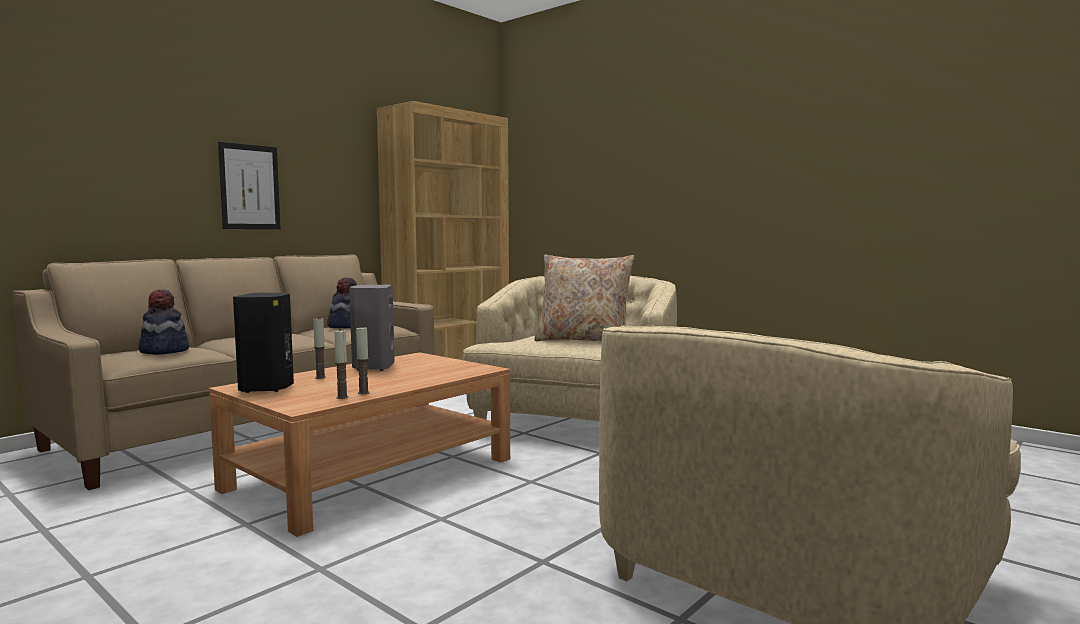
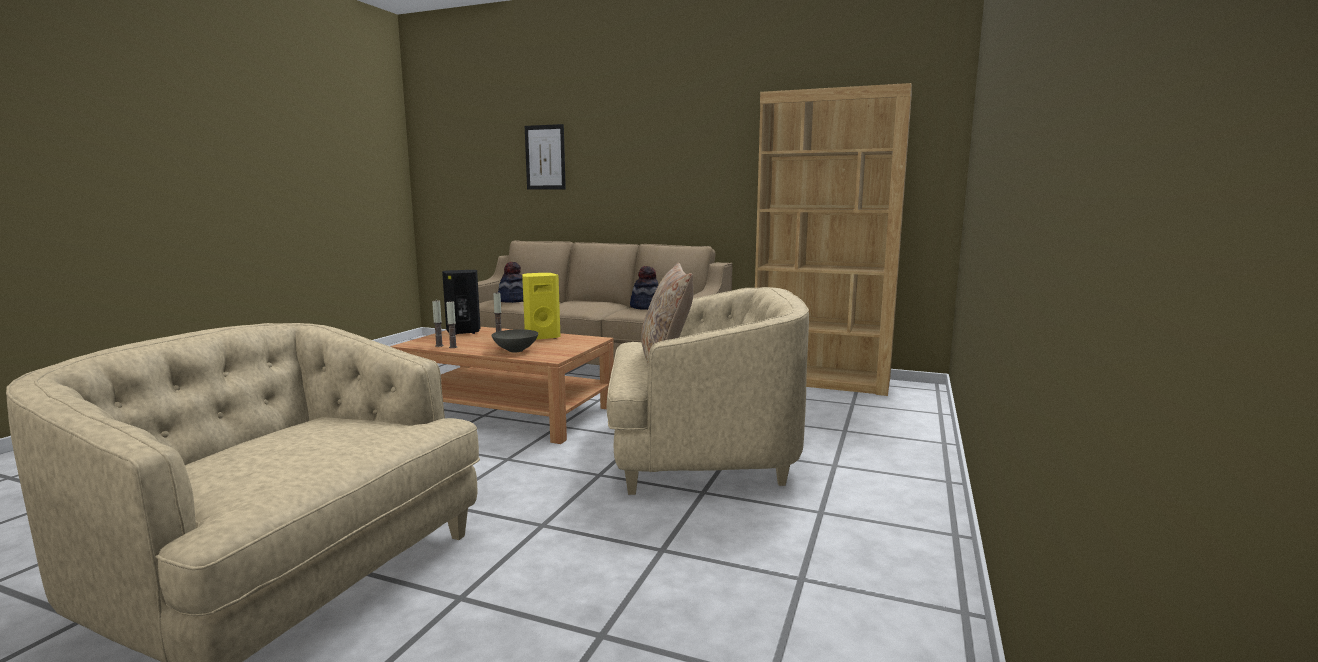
camera: 70 degrees right, 5 degrees up
picture [218,142,281,229] -> picture moved to [525,124,566,190]
grey speaker [349,285,395,371] -> yellow speaker [522,273,560,340]
none -> grey bowl [492,329,538,352]

